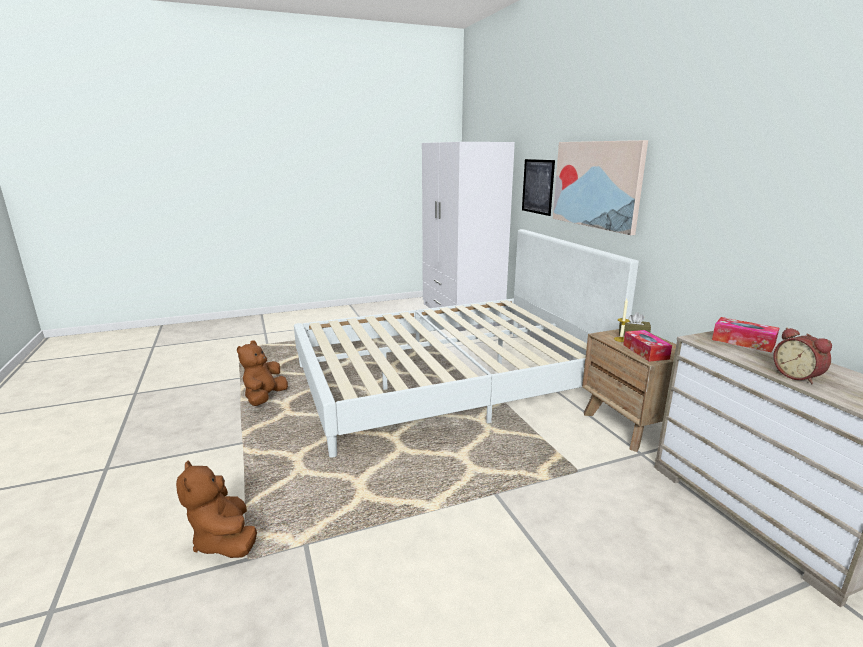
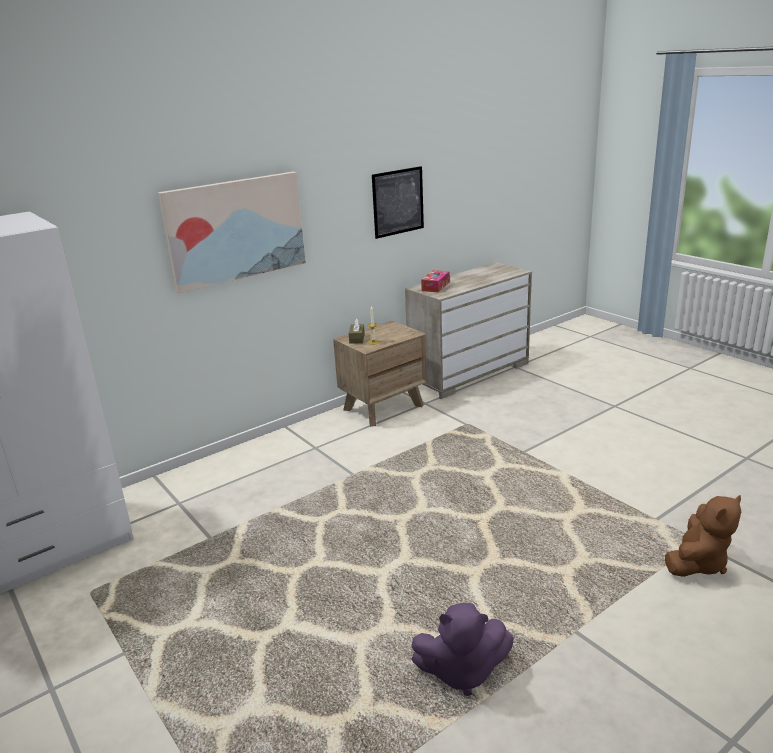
camera: 105 degrees left, 5 degrees up
brown plush toy [237,340,288,406] -> purple plush toy [411,603,514,696]
white bed [294,229,639,458] -> none
picture [522,159,555,216] -> picture moved to [372,166,424,239]
tissue box [623,330,672,362] -> none
alarm clock [773,327,832,385] -> none

